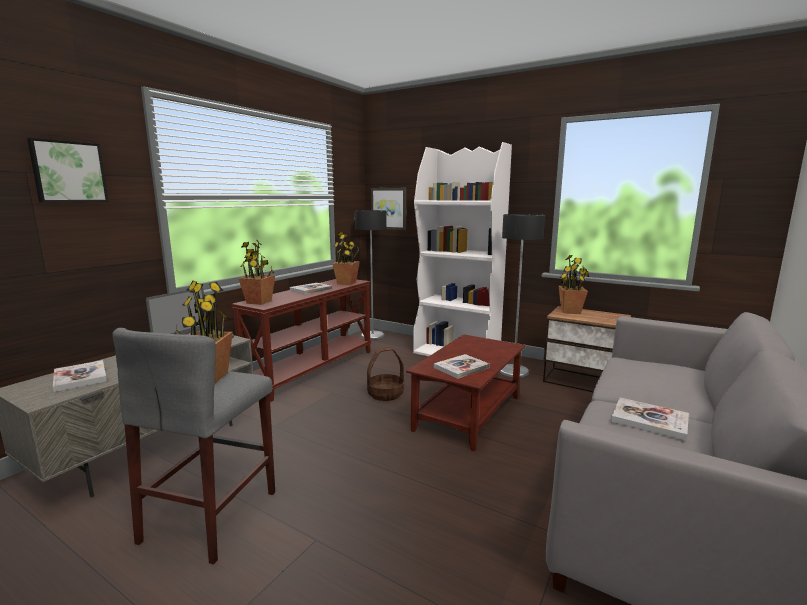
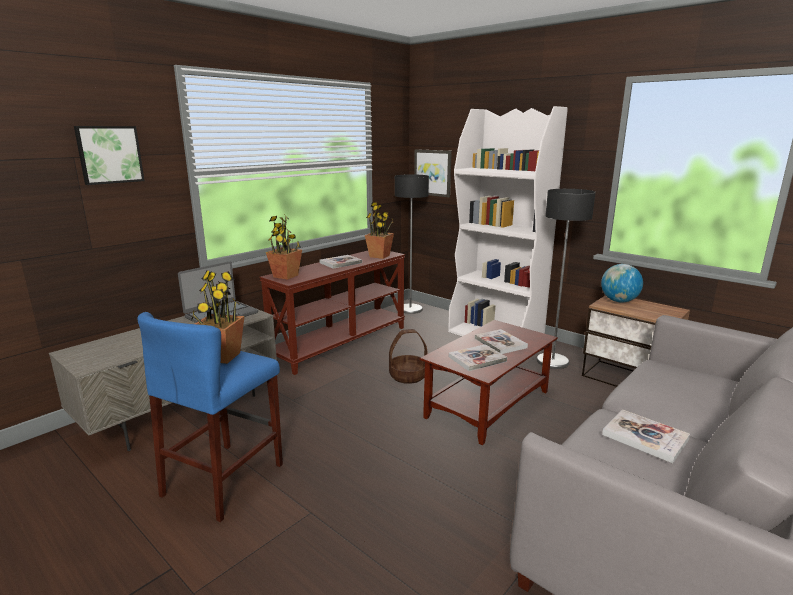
camera: 10 degrees right, 5 degrees up
book [53,360,107,392] -> book moved to [475,329,528,354]
grey stool [112,328,275,564] -> blue stool [137,312,283,522]
potted plant [559,255,589,314] -> globe [601,264,643,302]

